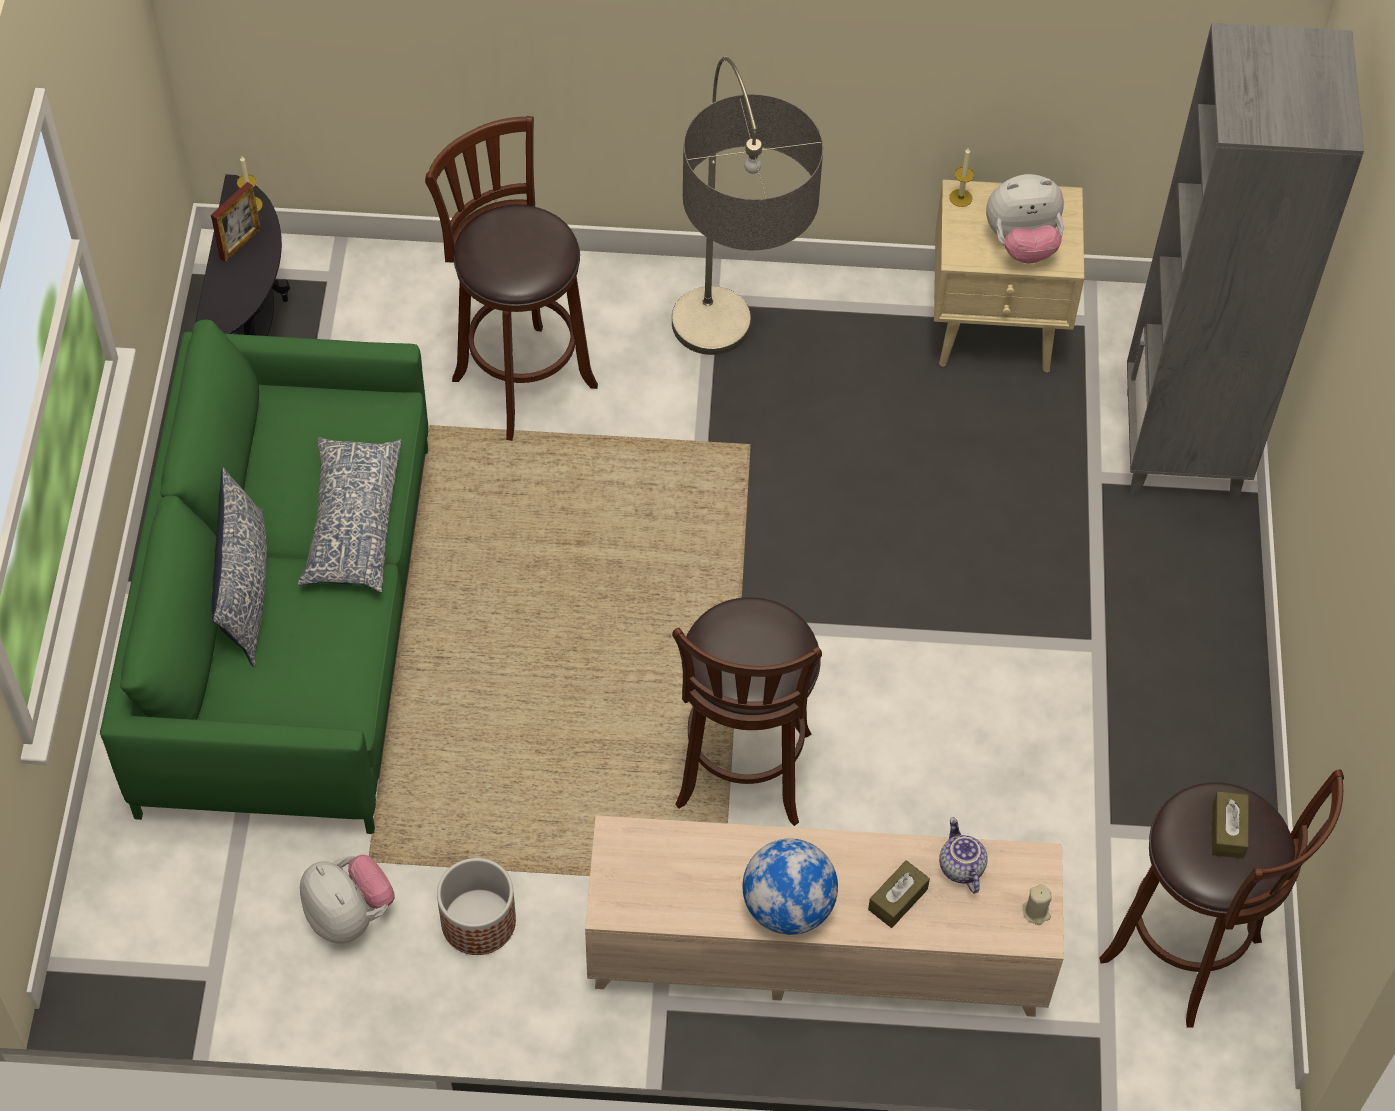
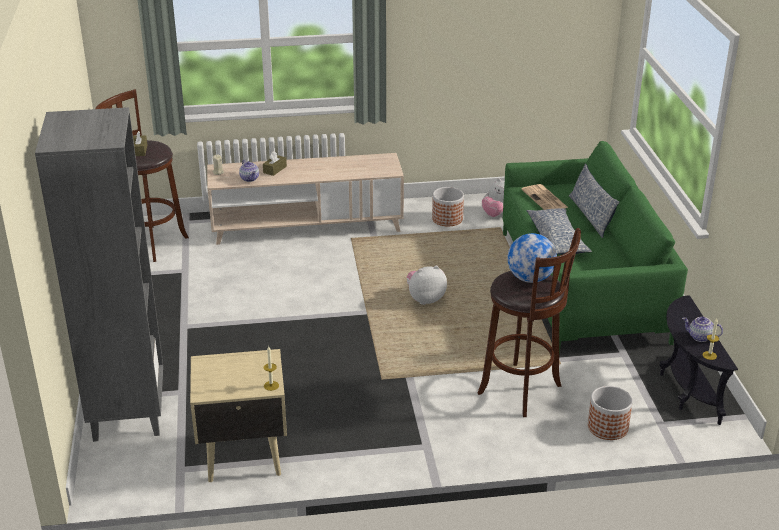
camera: 170 degrees right, 25 degrees down
picture frame [211,182,261,262] -> teapot [682,317,723,342]
floor lamp [672,56,823,355] -> none
brown stool [672,597,822,826] -> none
globe [742,839,838,935] -> globe moved to [507,233,557,283]
plush toy [986,174,1064,263] -> plush toy moved to [407,266,447,305]
none -> newspaper [521,184,568,210]
none -> planter [588,386,633,440]

